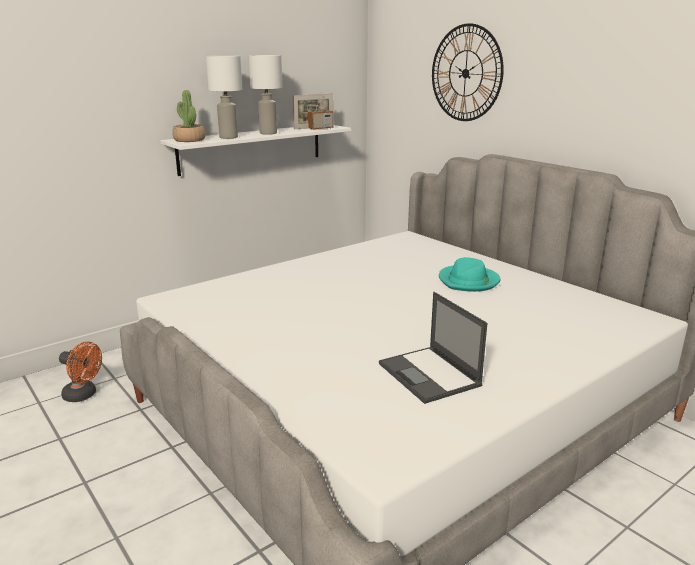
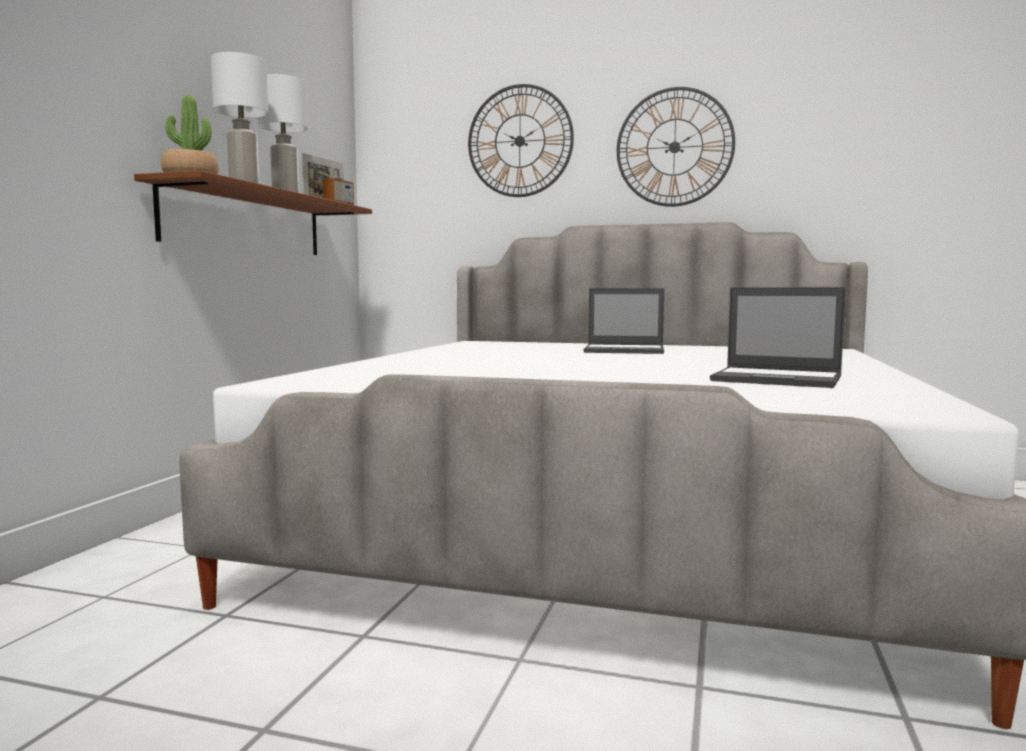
camera: 35 degrees left, 15 degrees down
orange fan [59,342,102,402] -> none
white shelf [160,125,351,176] -> brown shelf [134,170,372,255]
turquoise hat [439,257,500,292] -> laptop [583,288,664,354]
none -> wall clock [617,87,735,207]

